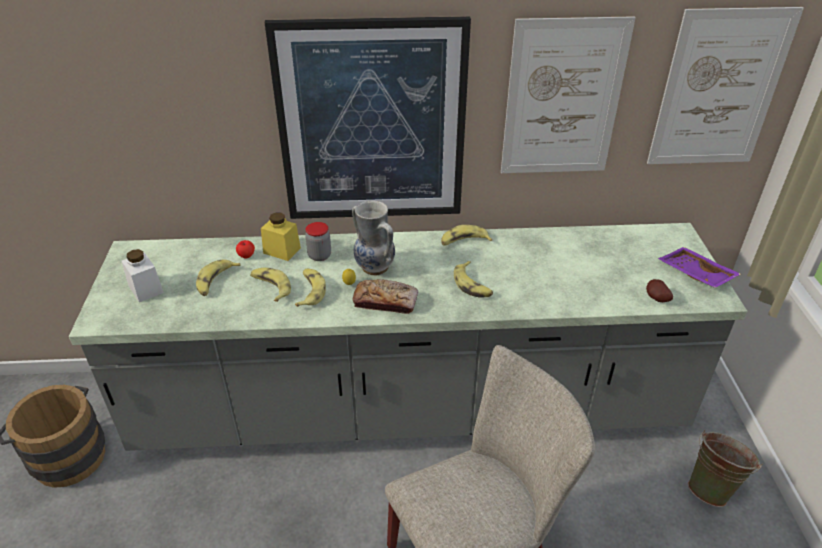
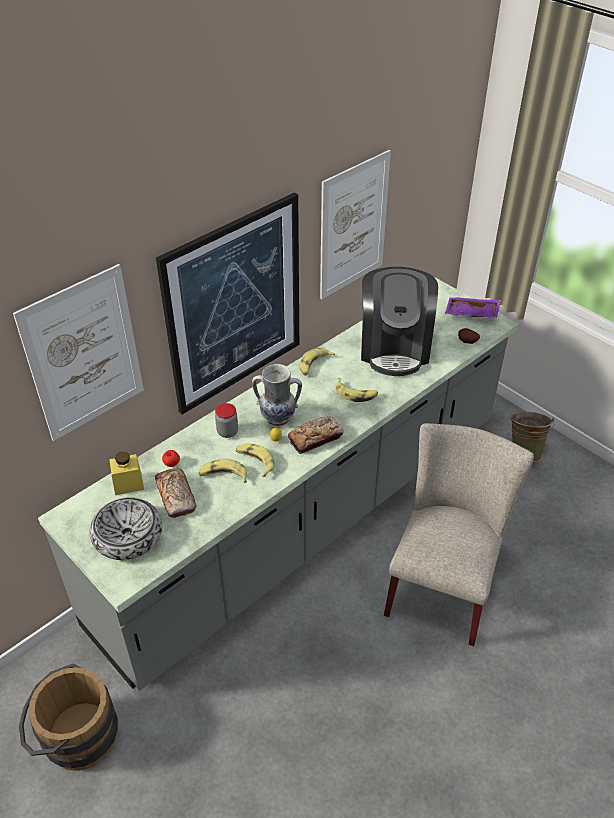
camera: 40 degrees left, 5 degrees up
white jar [122,249,164,302] -> bowl [89,497,162,560]
banana [196,259,241,296] -> bread [155,468,196,518]
yellow jar [261,213,301,261] -> yellow jar moved to [109,451,144,495]
picture [647,7,804,164] -> picture moved to [13,264,144,441]
none -> coffee machine [361,267,438,376]

